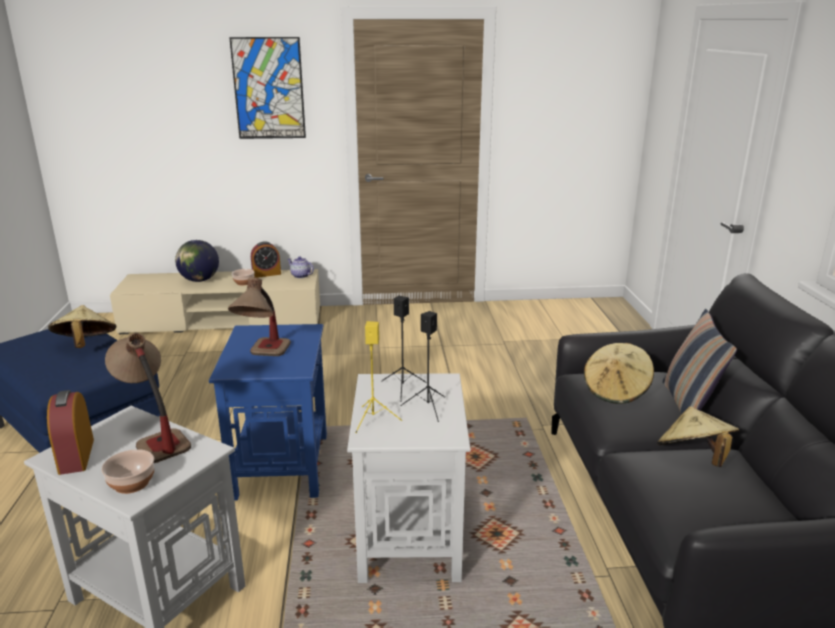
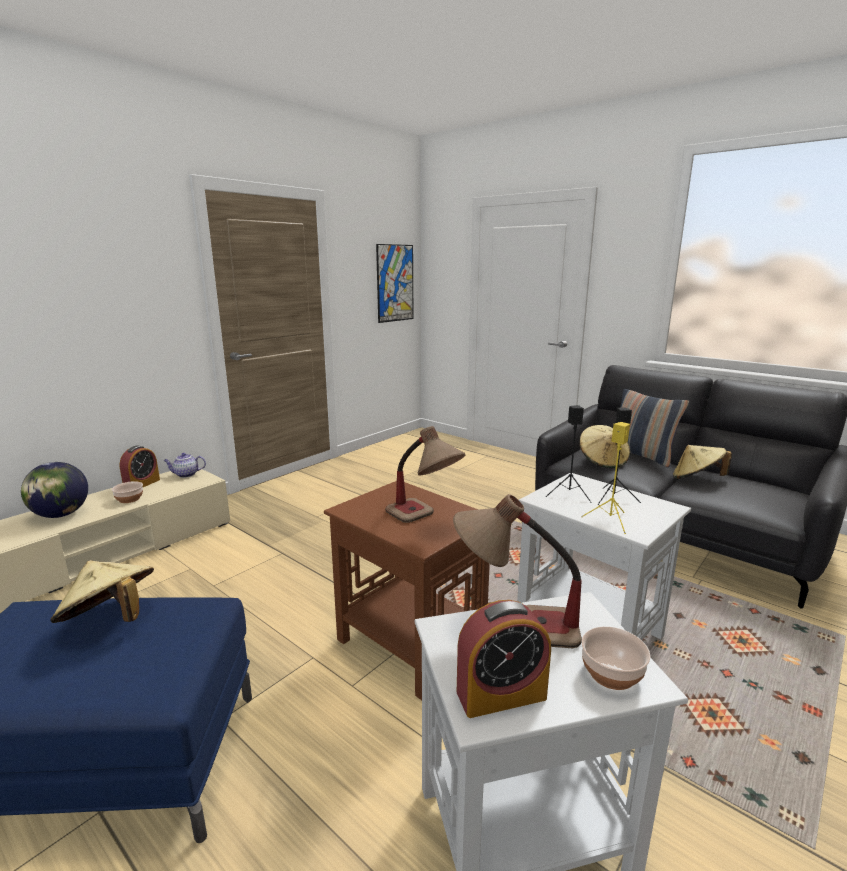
camera: 45 degrees left, 5 degrees down
alarm clock [47,390,94,475] -> alarm clock turned 45 degrees counterclockwise [457,600,551,718]
blue side table [209,324,327,501] -> brown side table [324,481,490,700]
picture [229,37,306,139] -> picture moved to [376,244,413,323]

